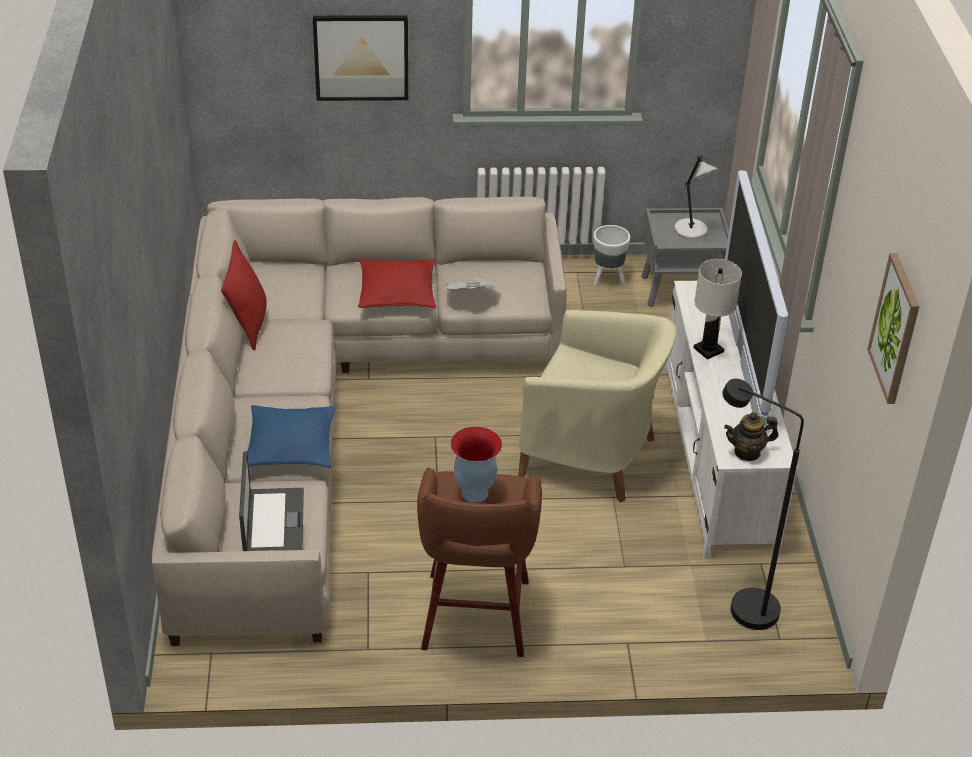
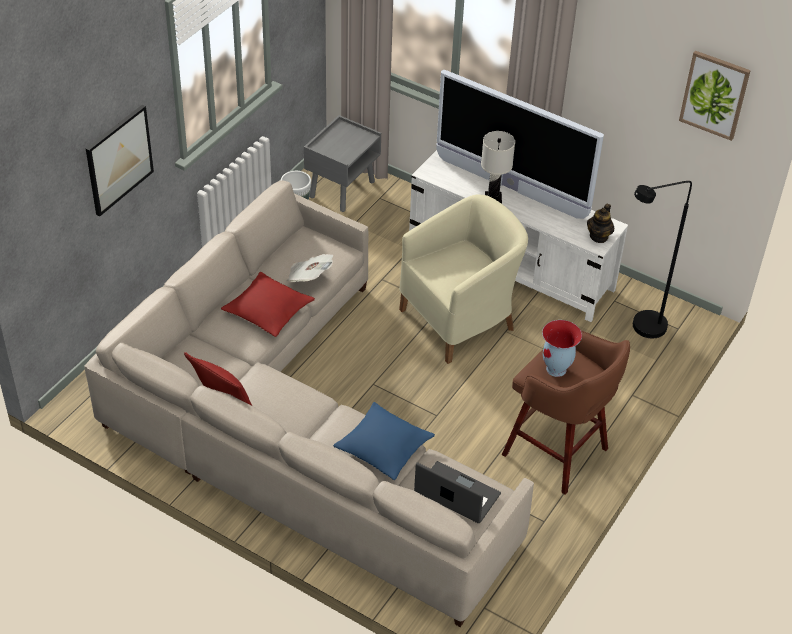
camera: 55 degrees left, 5 degrees up
grey table lamp [674,155,720,239] -> none

